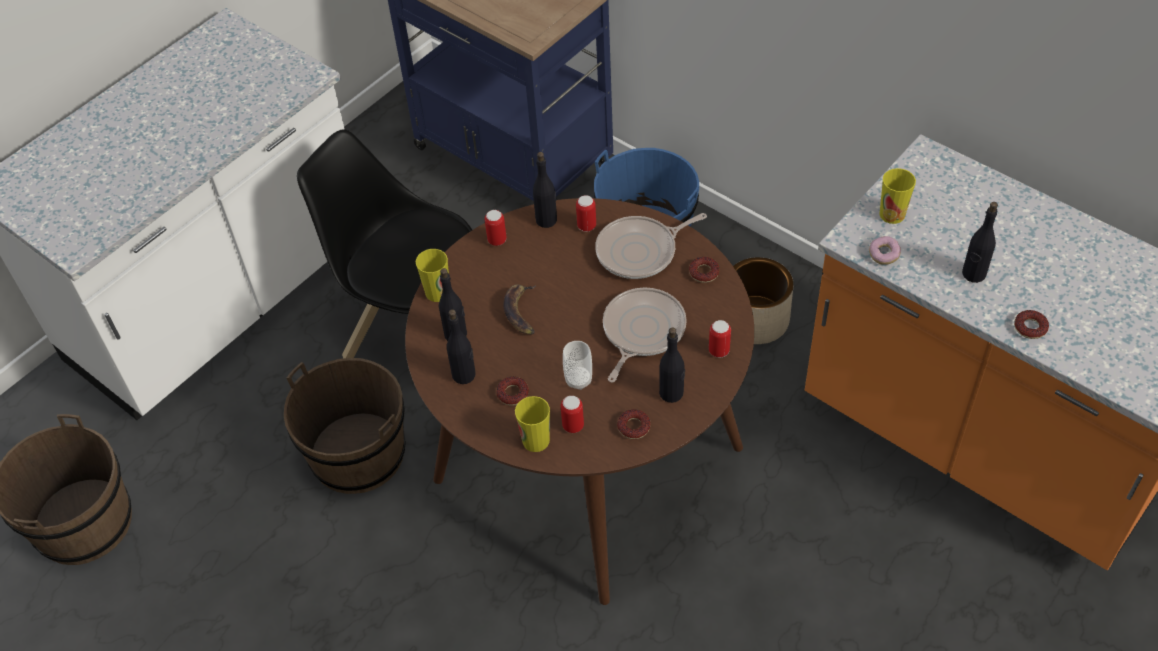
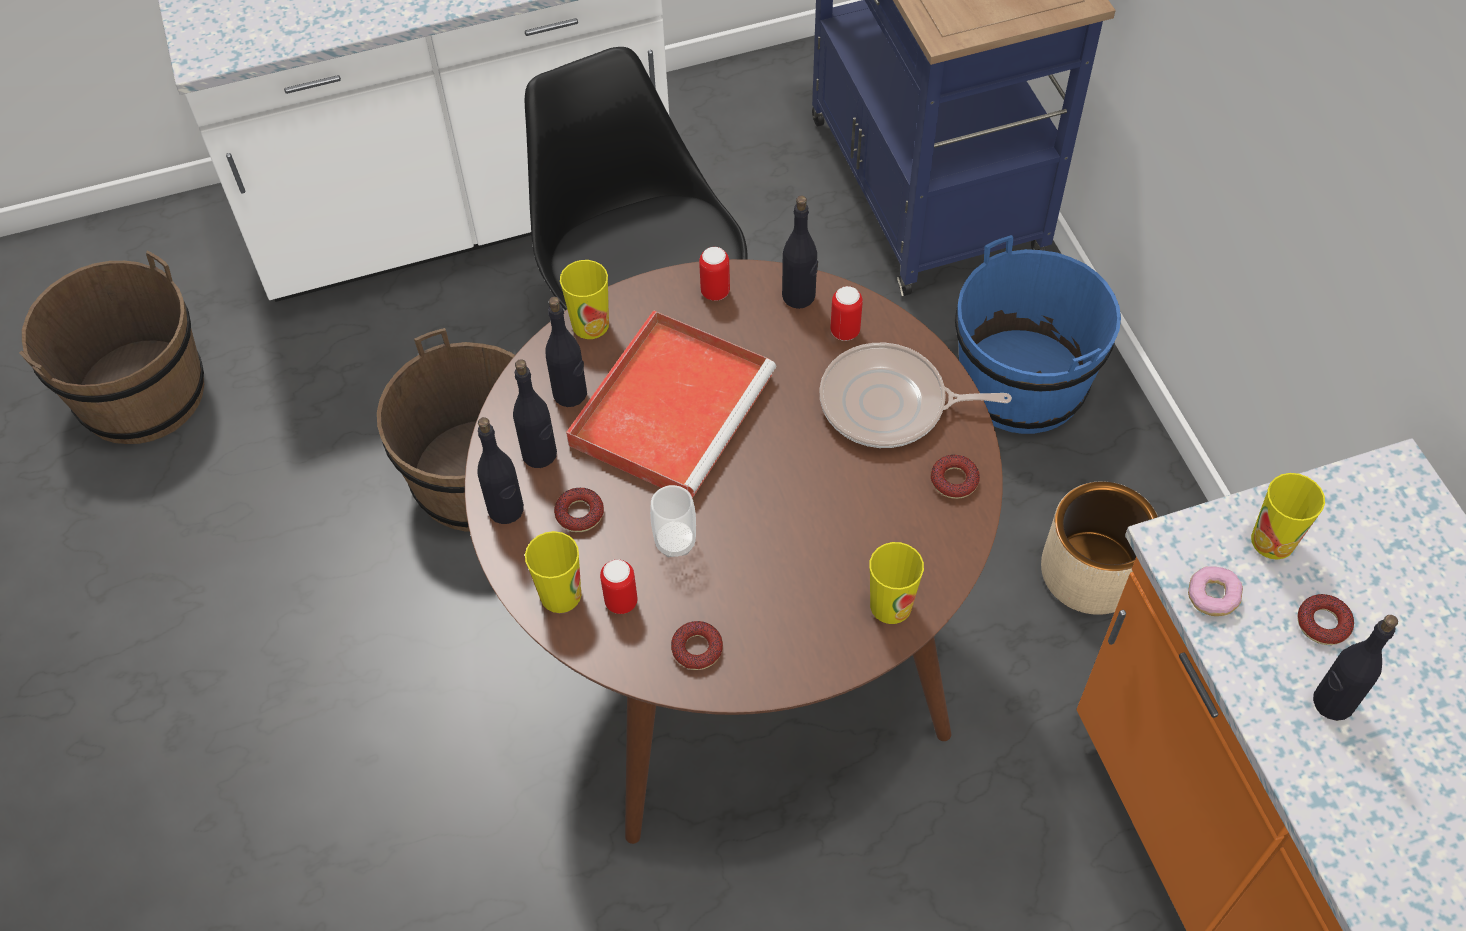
camera: 30 degrees right, 5 degrees up
banana [503,285,536,334] -> red tray [566,310,776,498]
frying pan [603,288,687,382] -> none
black bottle [659,327,685,403] -> black bottle moved to [477,417,524,524]
can [709,320,731,358] -> cup [870,542,924,624]
donut [1014,310,1049,339] -> donut moved to [1297,594,1354,645]

